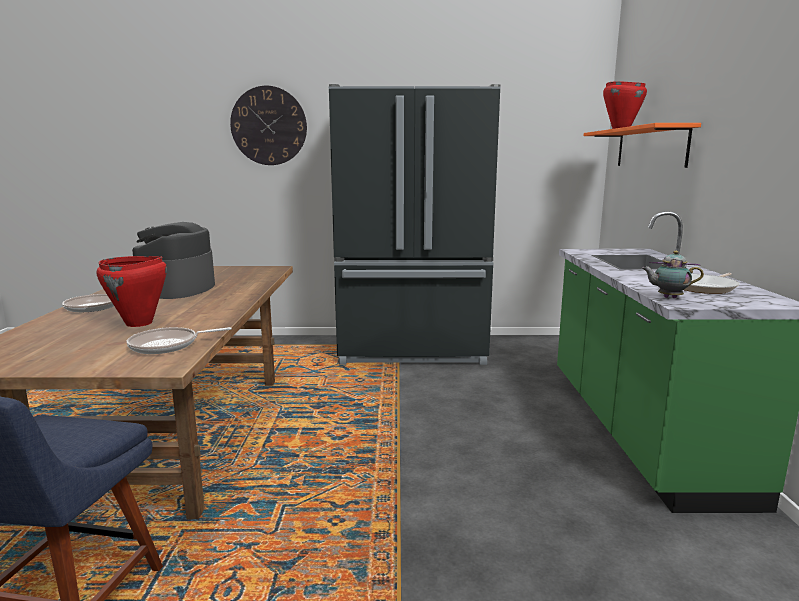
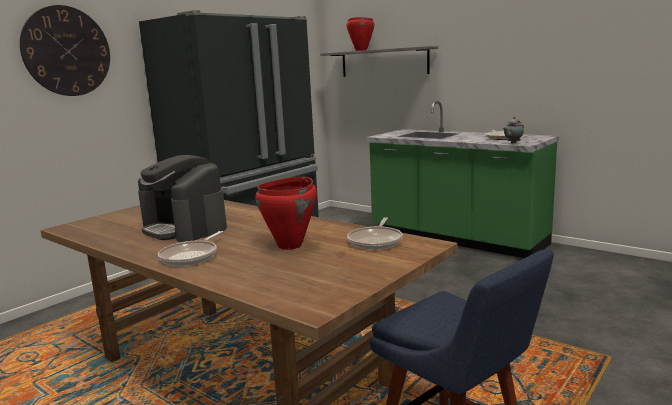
camera: 50 degrees left, 0 degrees up
orange shelf [584,123,701,168] -> grey shelf [320,46,438,77]

